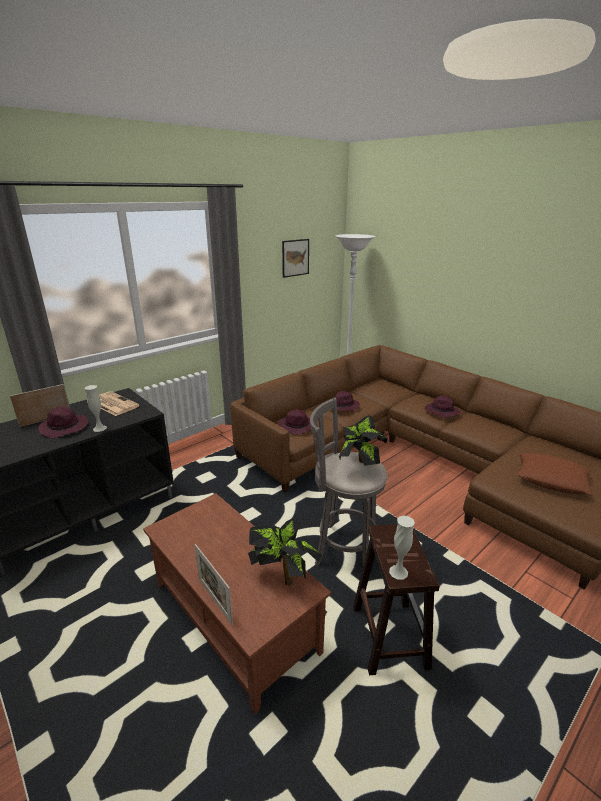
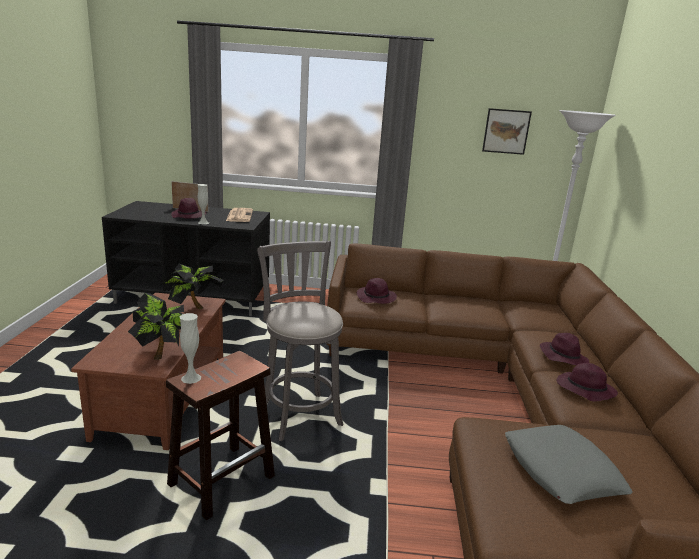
camera: 45 degrees right, 5 degrees down
picture frame [195,544,233,625] -> none
purple hat [331,391,360,411] -> purple hat moved to [557,363,618,401]
potted plant [339,415,388,466] -> potted plant moved to [161,264,224,309]
brown pillow [517,453,593,495] -> grey pillow [505,425,633,504]

